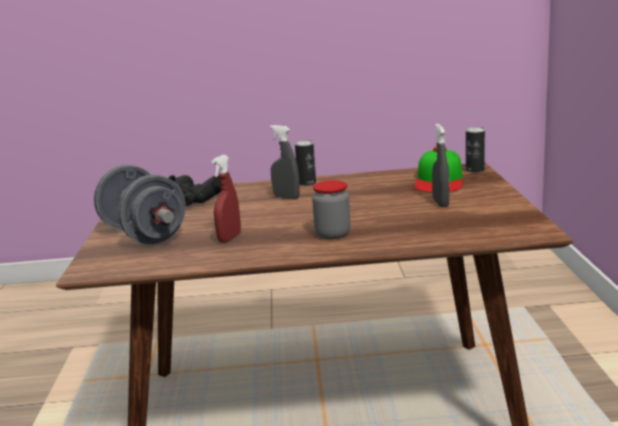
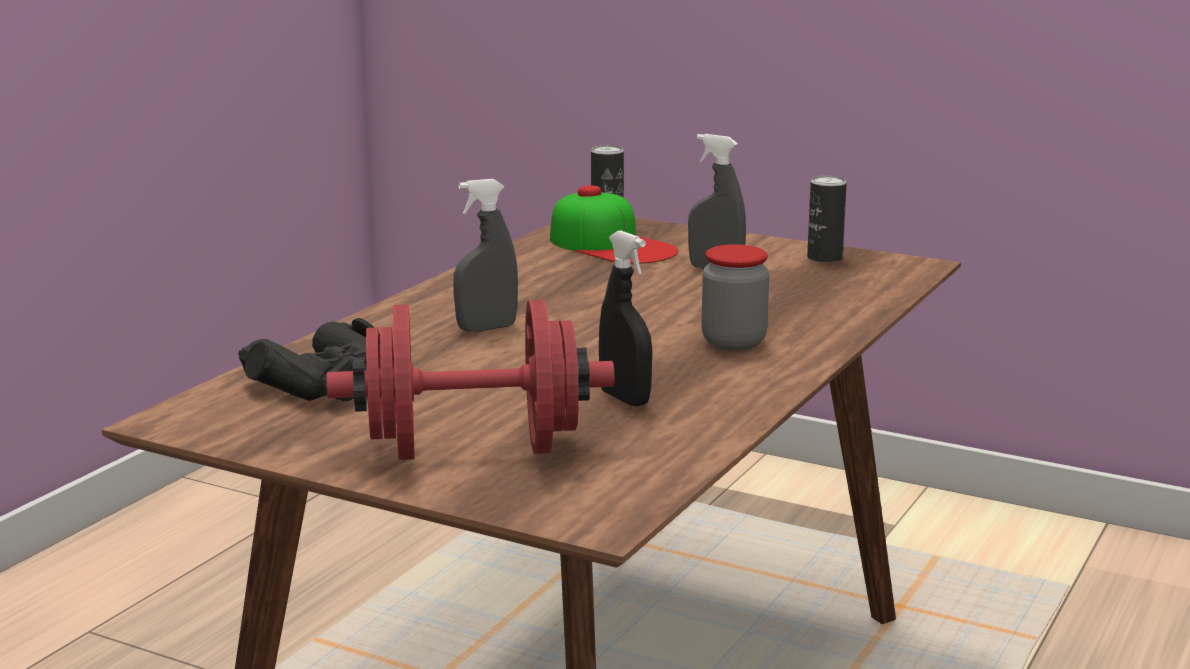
camera: 60 degrees left, 0 degrees up
grey dumbbell [94,165,186,245] -> red dumbbell [326,300,615,460]
red spray bottle [211,155,241,243] -> black spray bottle [599,230,652,406]
can [295,140,316,186] -> can moved to [807,175,847,263]

